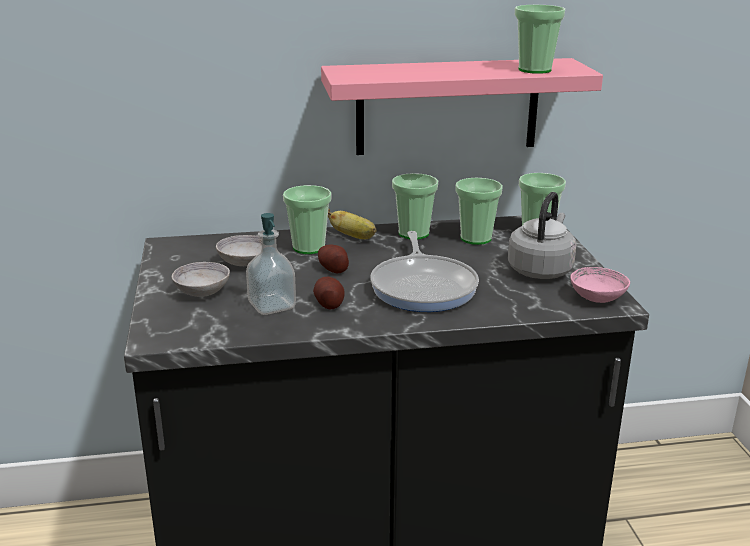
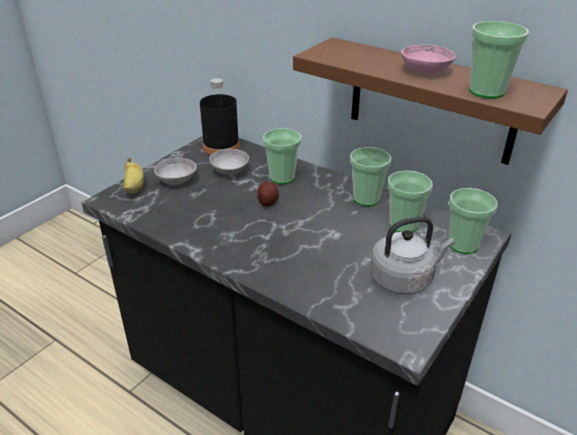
camera: 45 degrees right, 10 degrees up
soap dispenser [246,213,296,315] -> none
potato [313,277,344,309] -> none
pink shelf [321,58,603,155] -> brown shelf [293,37,568,165]
banana [328,209,376,239] -> banana moved to [123,158,144,194]
frying pan [370,231,479,312] -> none
pink bowl [570,267,630,303] -> pink bowl moved to [401,45,456,74]
none -> black bottle [200,78,239,155]

